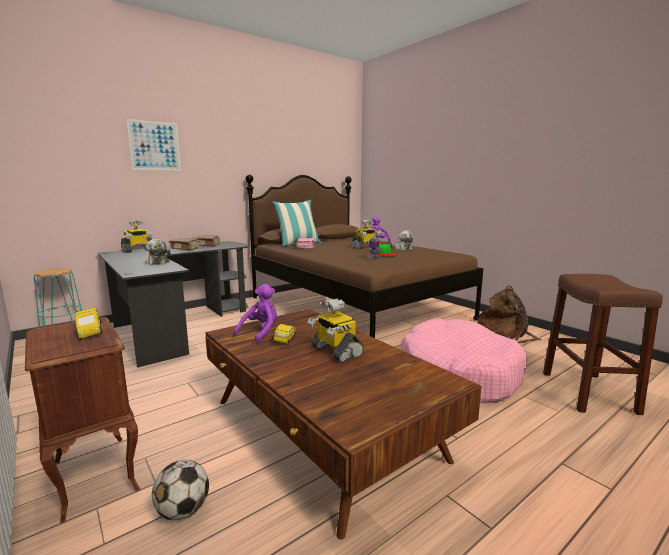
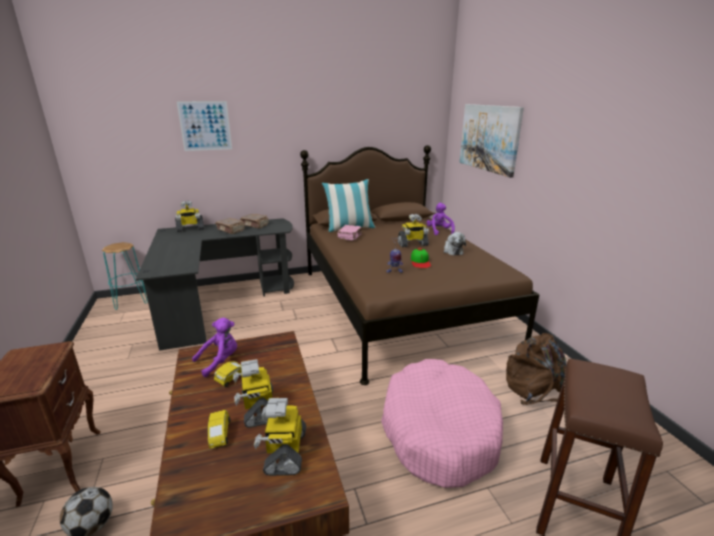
camera: 20 degrees right, 10 degrees up
yellow toy car [75,307,102,340] -> yellow toy car moved to [207,410,230,449]
plush toy [145,239,171,265] -> none
none -> toy robot [254,398,306,476]
none -> picture [459,104,524,178]

